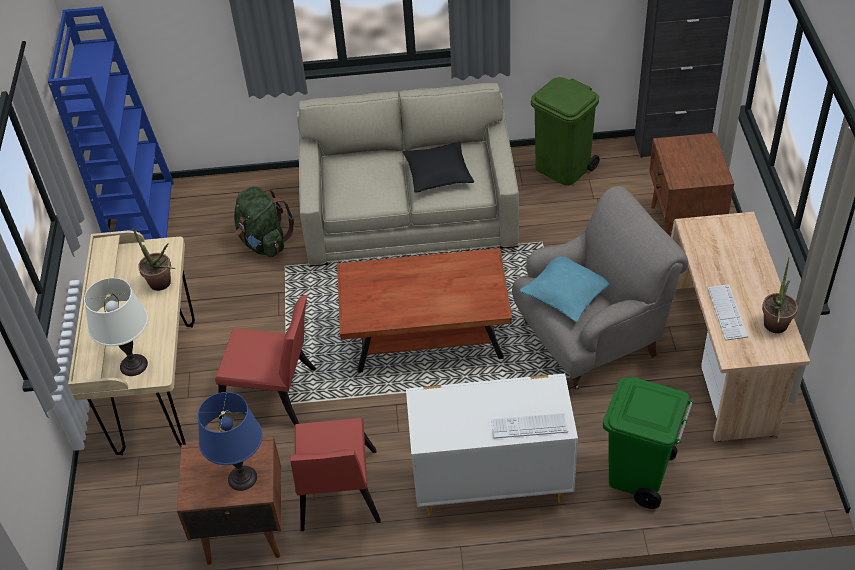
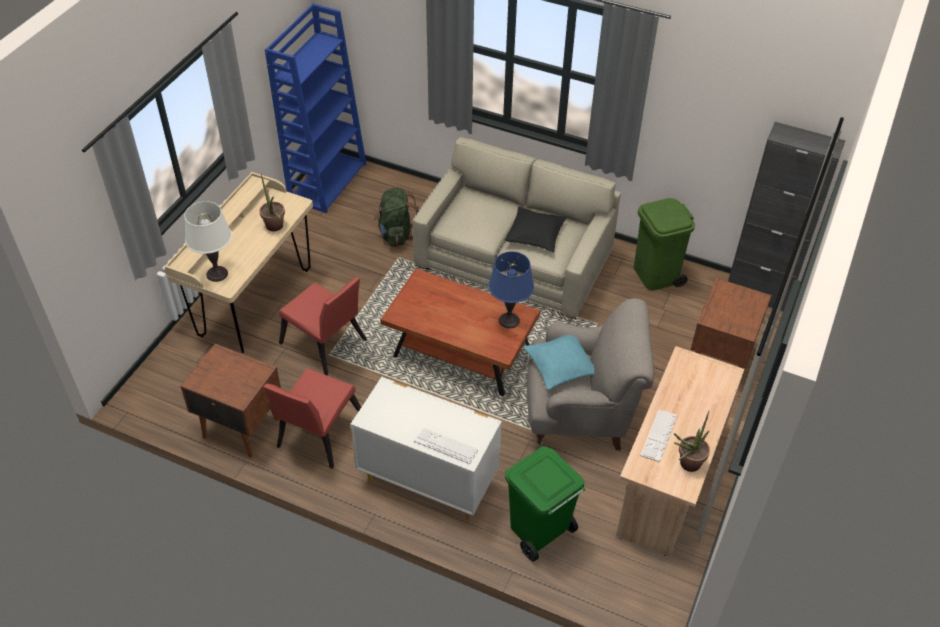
camera: 25 degrees right, 0 degrees up
blue table lamp [198,392,263,491] -> blue table lamp moved to [488,251,534,329]

